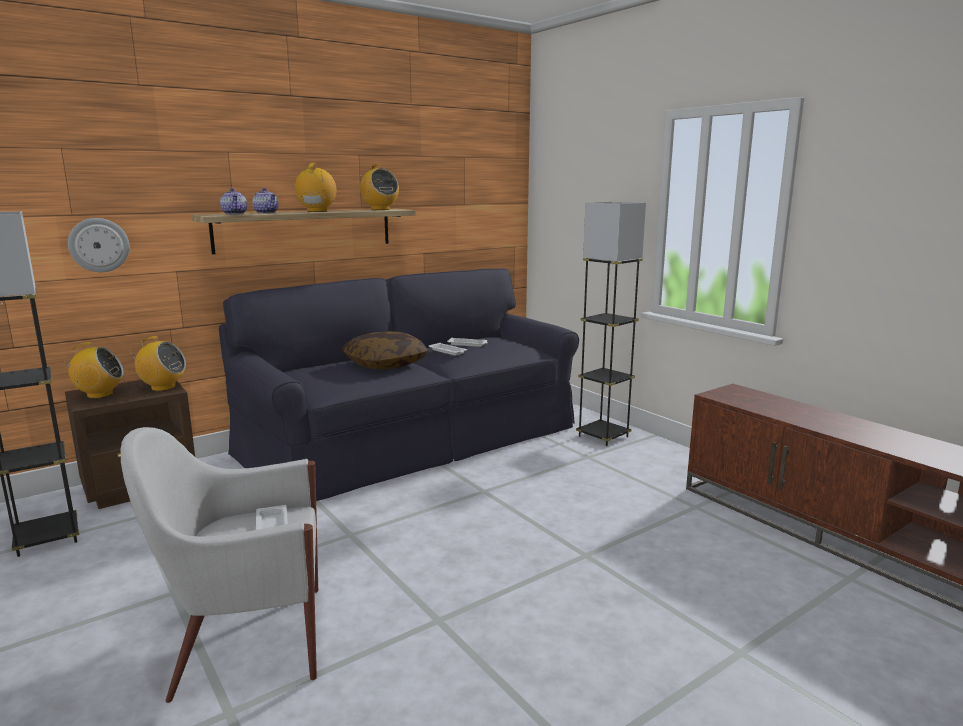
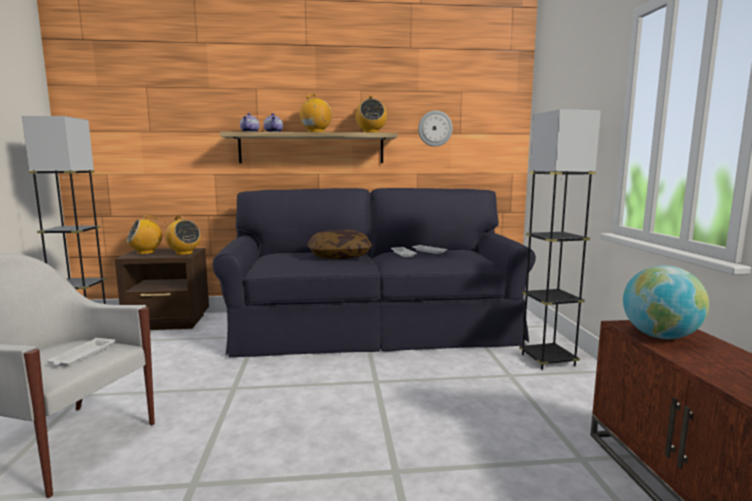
camera: 30 degrees right, 5 degrees down
radio [60,342,124,399] -> radio turned 120 degrees clockwise [127,215,162,254]
wall clock [68,218,130,272] -> wall clock moved to [418,111,453,147]
none -> globe [623,265,709,339]

